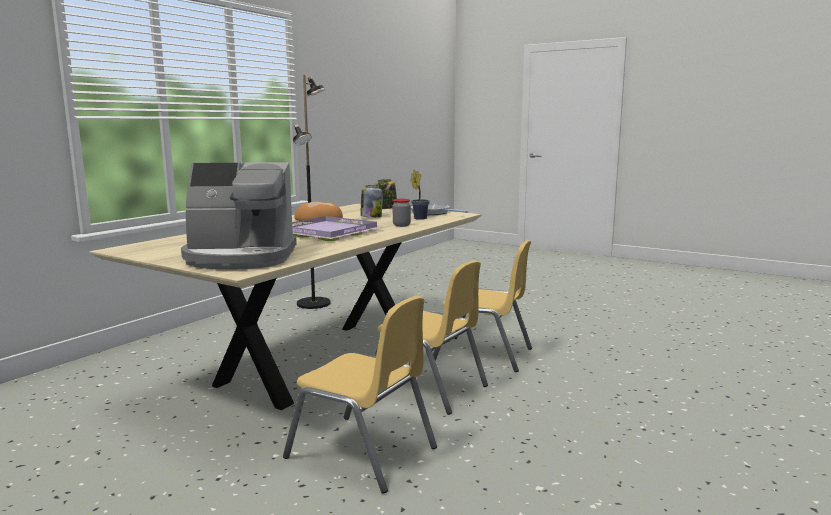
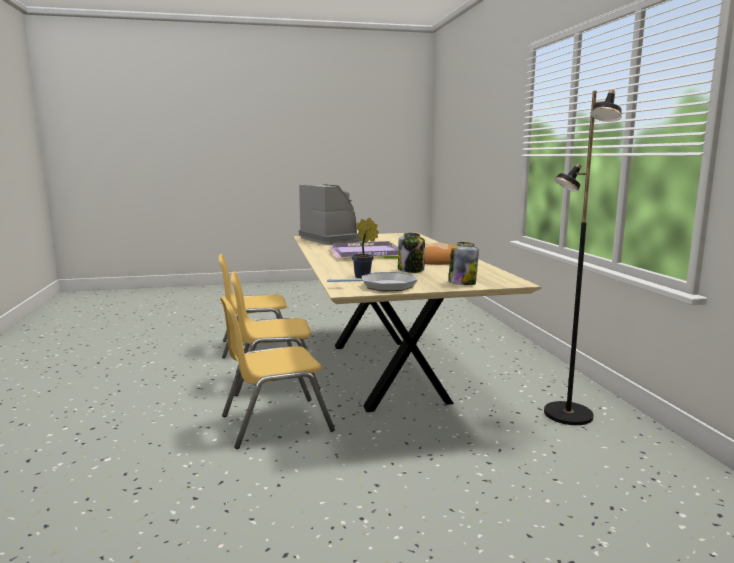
camera: 135 degrees right, 0 degrees up
coffee machine [181,162,297,270] -> coffee machine turned 105 degrees clockwise [299,184,363,245]
jar [393,199,411,227] -> none

